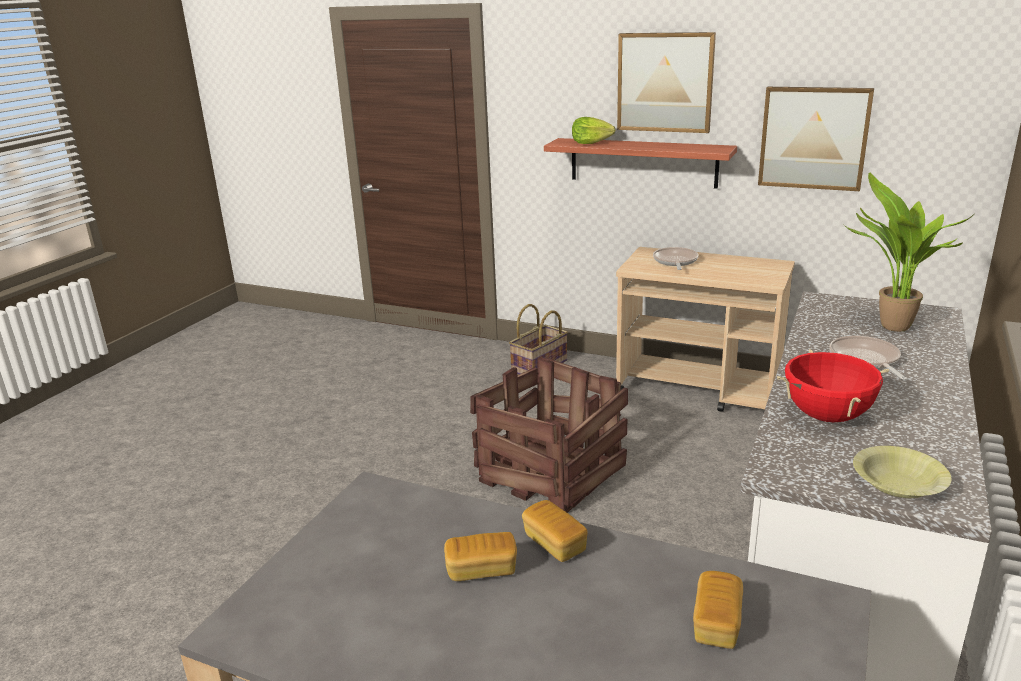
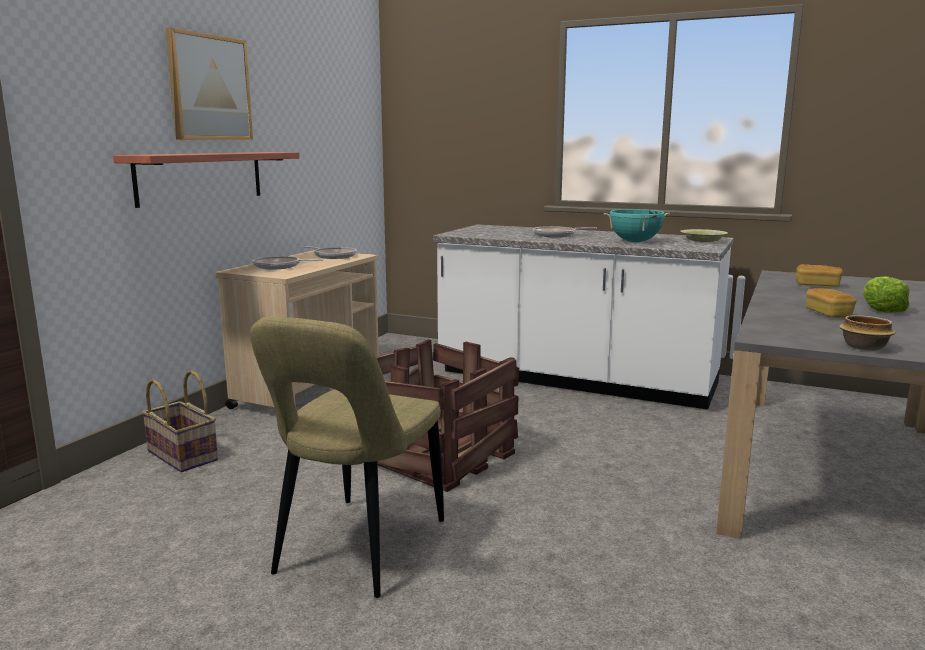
camera: 90 degrees left, 10 degrees down
bread [522,500,588,562] -> none
lettuce [572,117,615,144] -> lettuce moved to [863,276,910,313]
picture [758,87,874,191] -> none
red cooking pot [777,349,889,422] -> turquoise cooking pot [604,209,670,242]
potted plant [844,173,974,332] -> none
none -> beige chair [250,316,444,598]
none -> frying pan [302,246,357,259]
none -> bowl [839,315,896,351]

